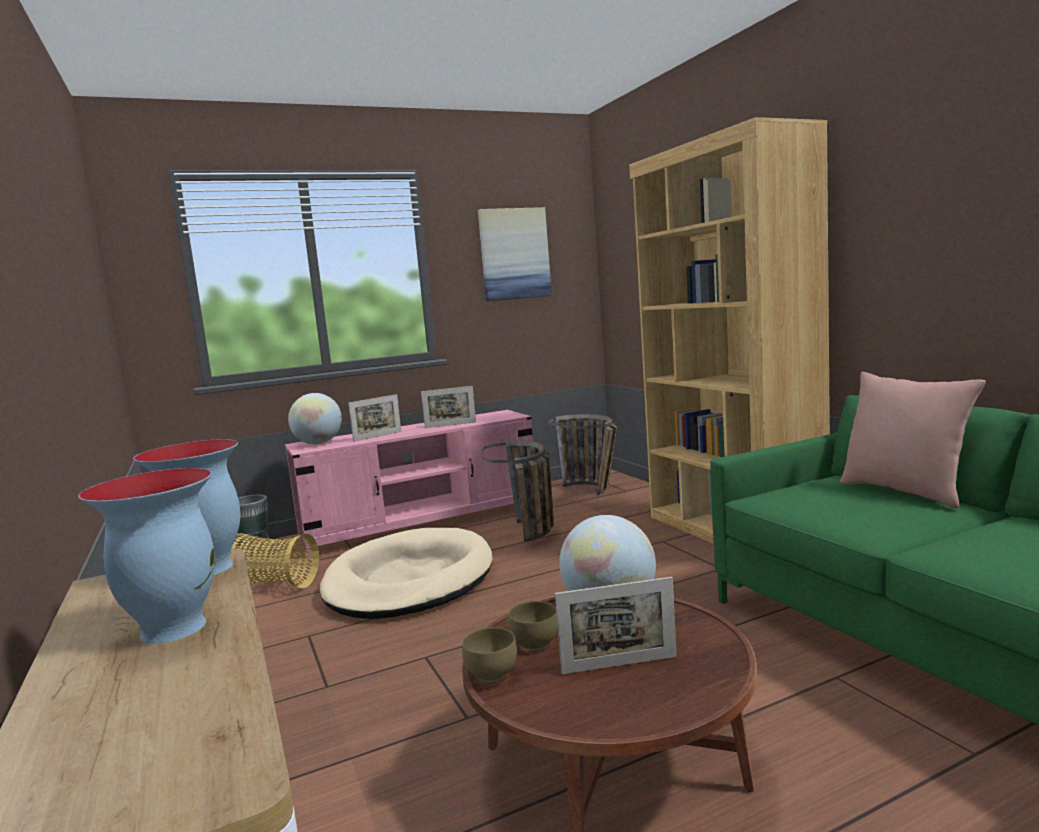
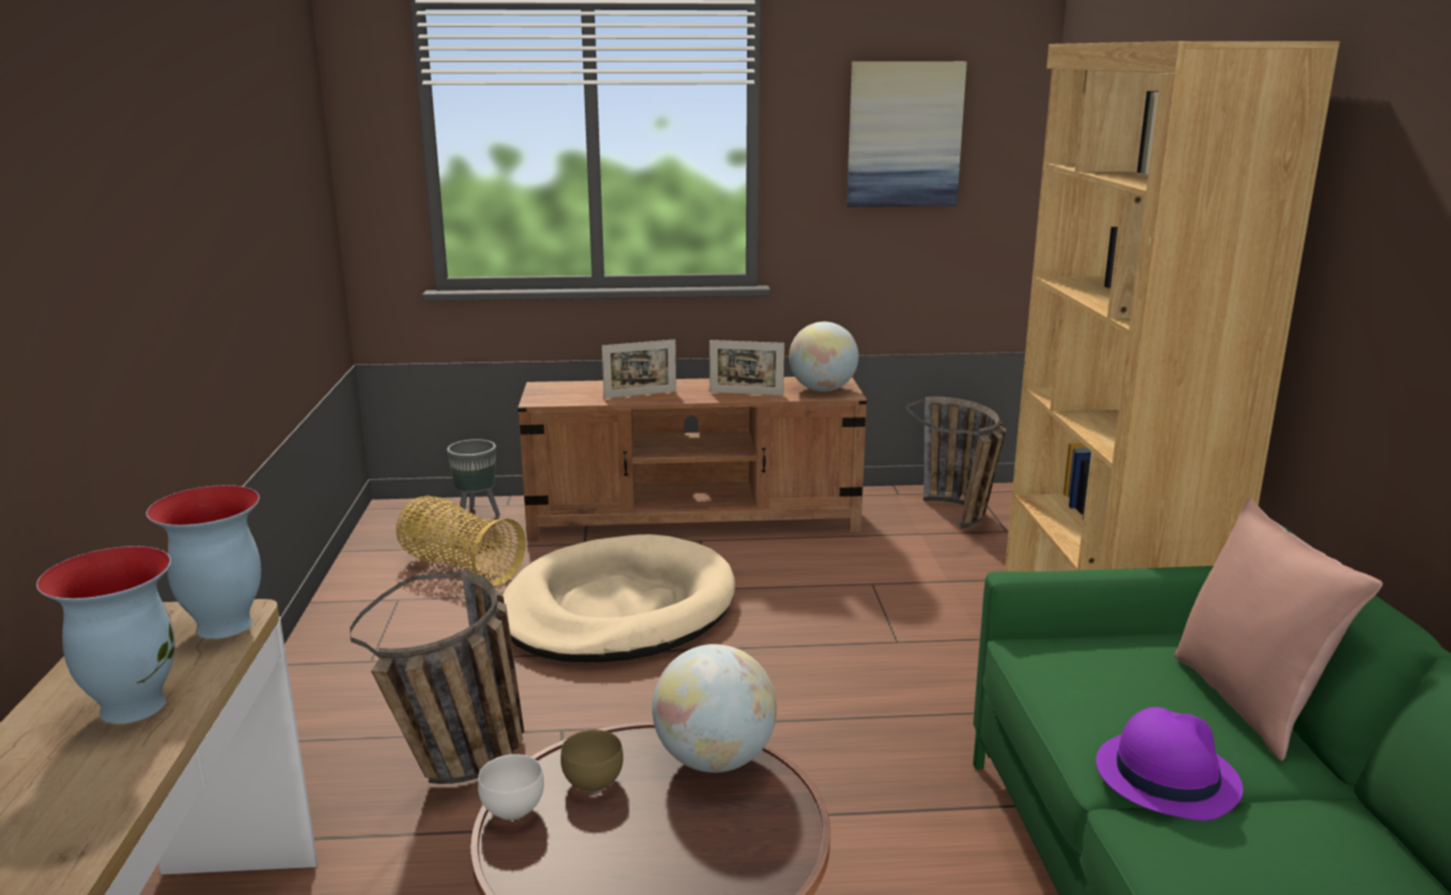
camera: 20 degrees right, 10 degrees up
pink tv stand [285,410,533,559] -> brown tv stand [518,377,867,542]
globe [288,393,342,444] -> globe moved to [789,322,859,392]
brown bowl [462,627,517,682] -> white bowl [478,754,544,820]
basket [482,440,554,542] -> basket moved to [350,570,524,784]
picture frame [555,577,677,674] -> none
none -> purple hat [1096,707,1243,821]

